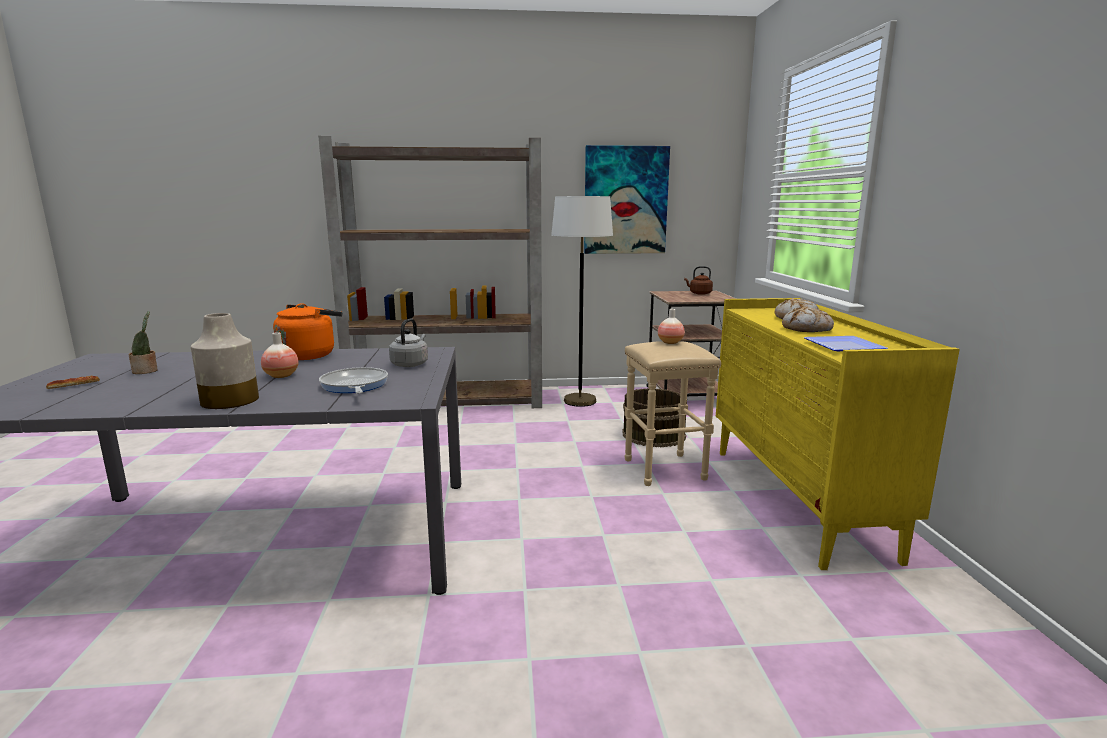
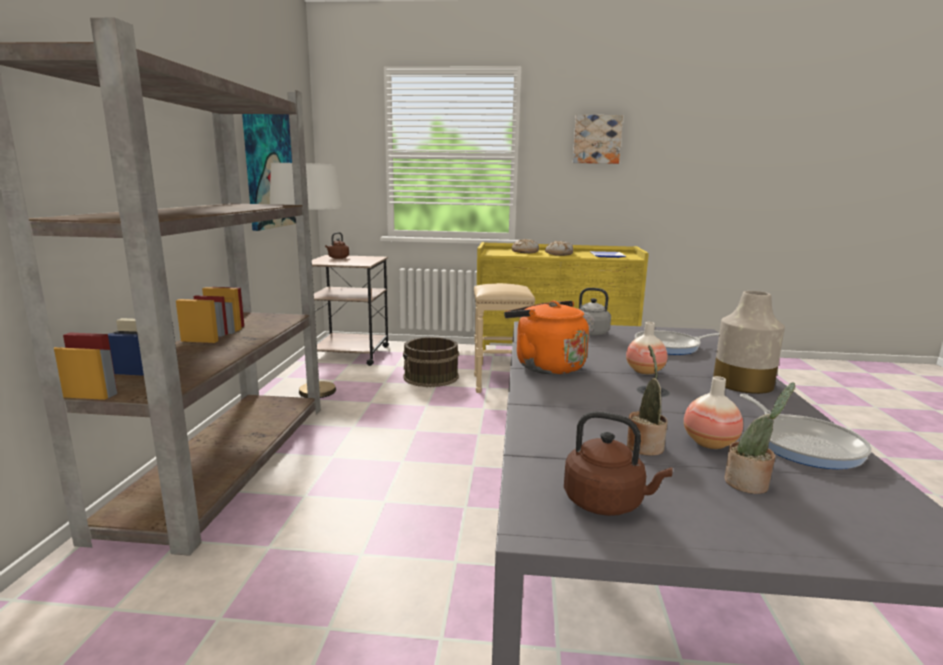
camera: 80 degrees left, 0 degrees up
bread [46,376,100,389] -> potted plant [725,382,795,494]
vase [658,309,685,344] -> vase moved to [684,376,743,449]
none -> brown kettle [564,411,673,516]
none -> picture [573,115,623,164]
none -> frying pan [740,394,872,469]

